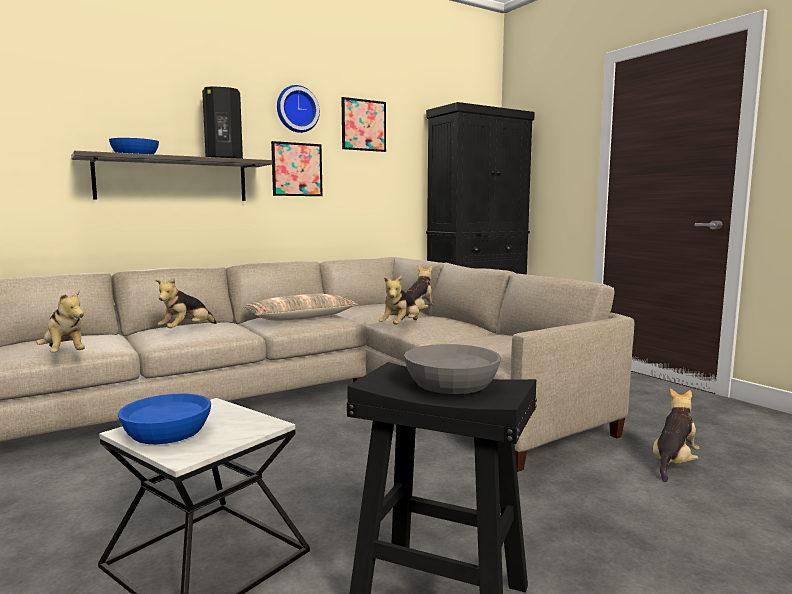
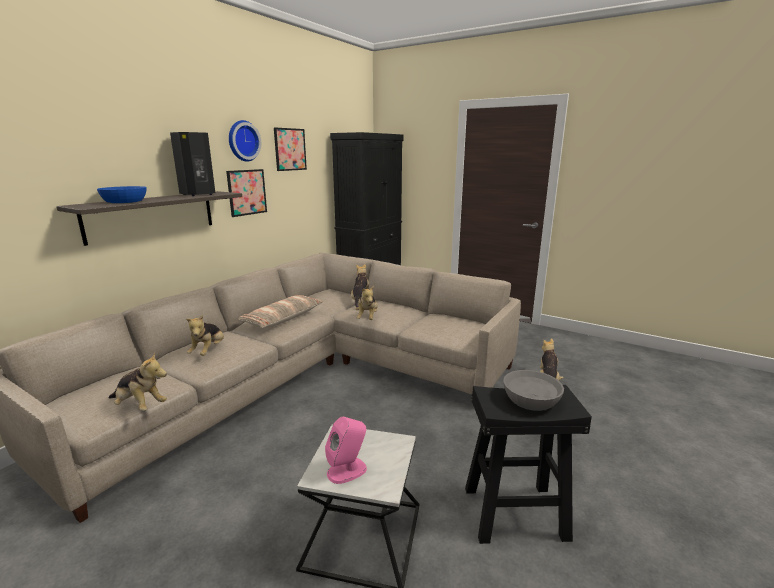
camera: 25 degrees left, 10 degrees up
blue bowl [118,394,211,444] -> pink speaker [325,417,367,484]

